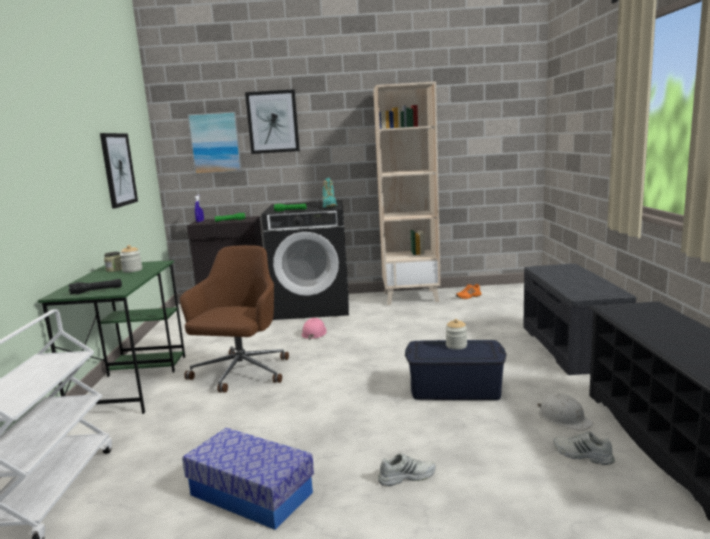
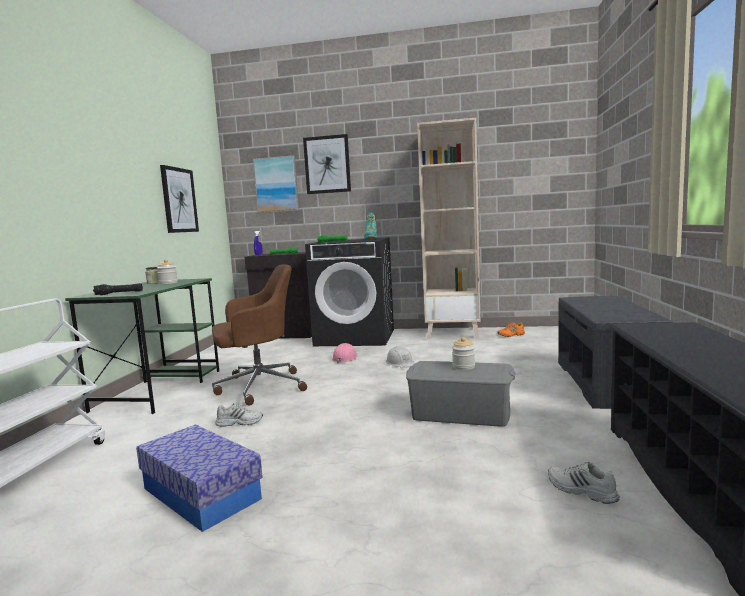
camera: 10 degrees right, 5 degrees down
brown office chair [180,245,289,393] -> brown office chair turned 45 degrees clockwise [212,264,307,405]
white shoe [378,453,436,486] -> white shoe moved to [215,403,263,427]
blue storage box [405,340,506,400] -> grey storage box [406,361,515,427]
white hard hat [537,393,594,431] -> white hard hat moved to [386,346,415,368]

